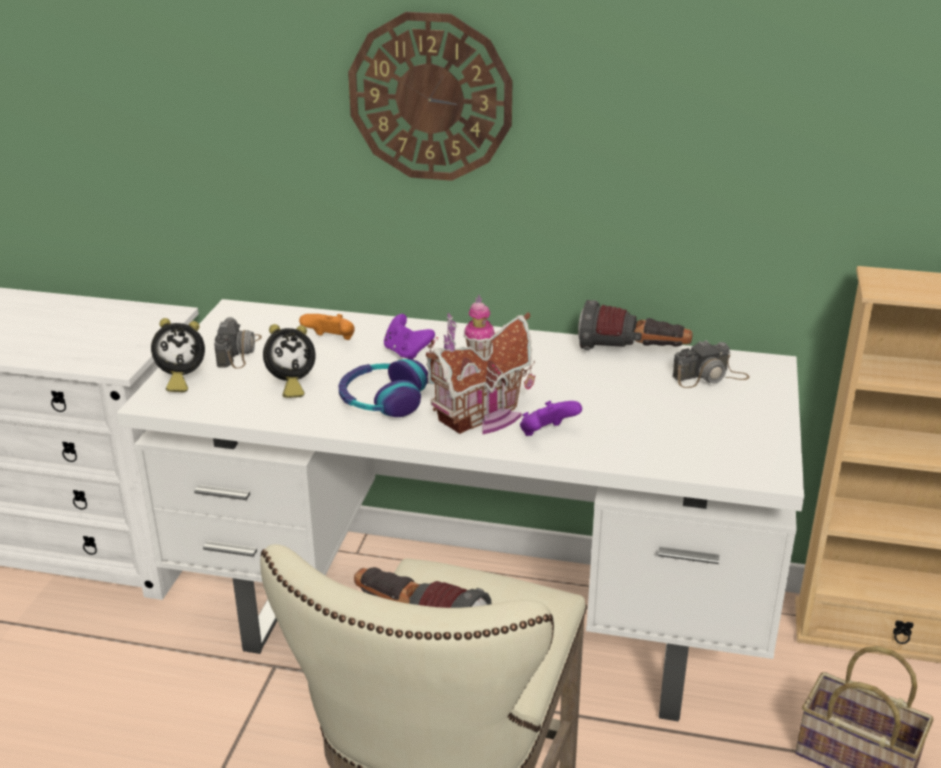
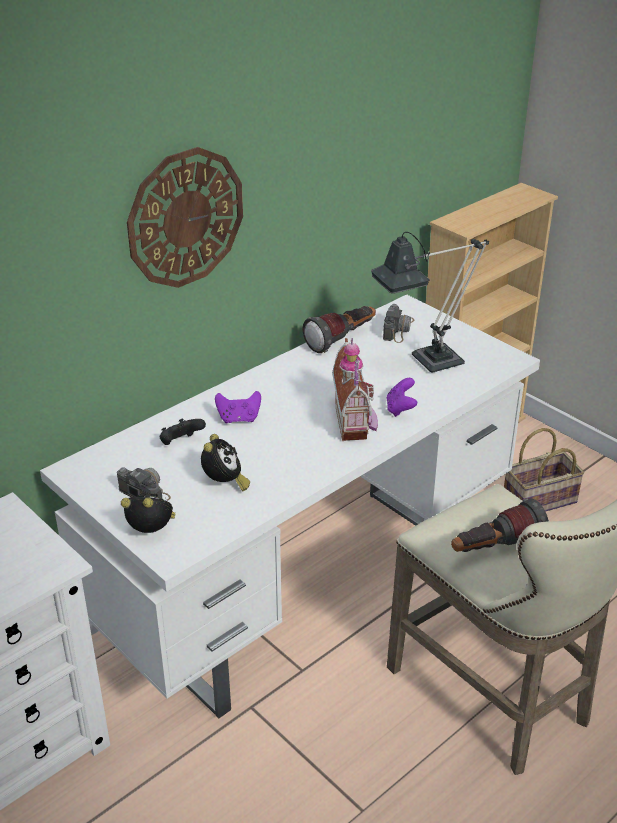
camera: 55 degrees left, 5 degrees up
alarm clock [151,318,205,392] -> alarm clock turned 90 degrees counterclockwise [121,493,175,533]
orange game controller [299,314,355,340] -> black game controller [159,419,206,445]
headphones [338,359,428,417] -> none
none -> table lamp [371,232,489,373]

